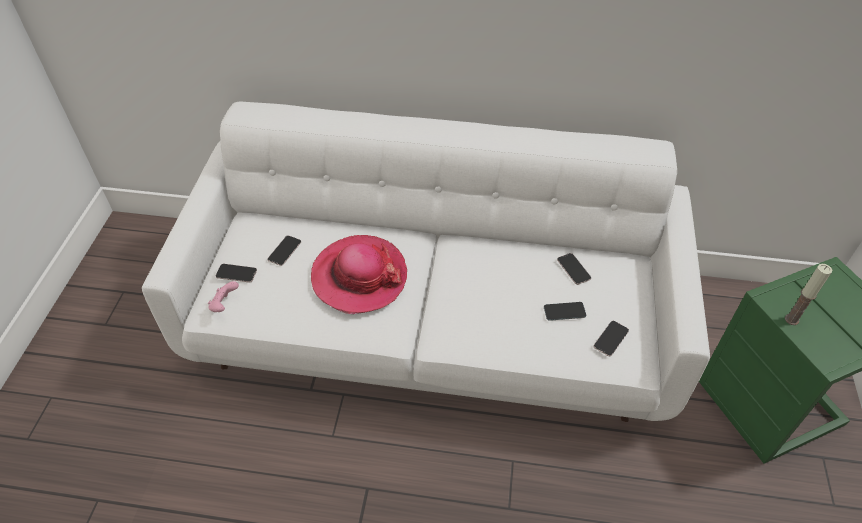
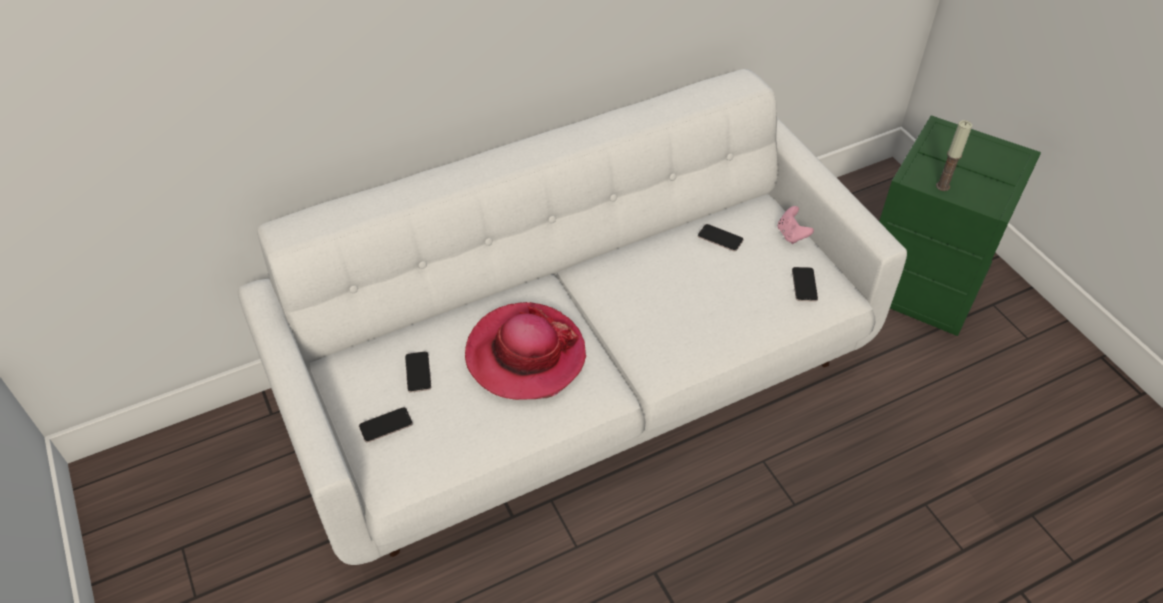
camera: 35 degrees left, 0 degrees up
pink game controller [208,281,239,312] -> pink game controller moved to [777,206,814,244]
phone [544,302,586,321] -> none

